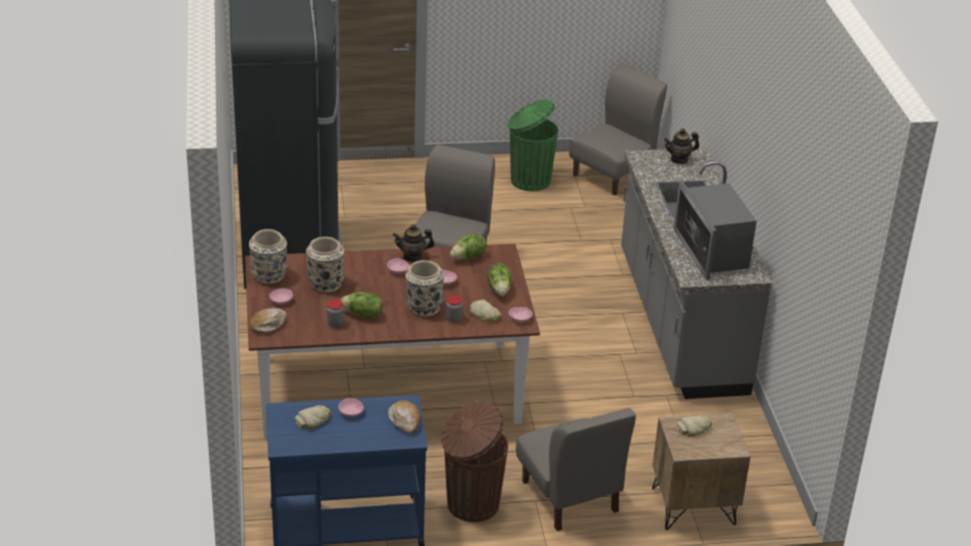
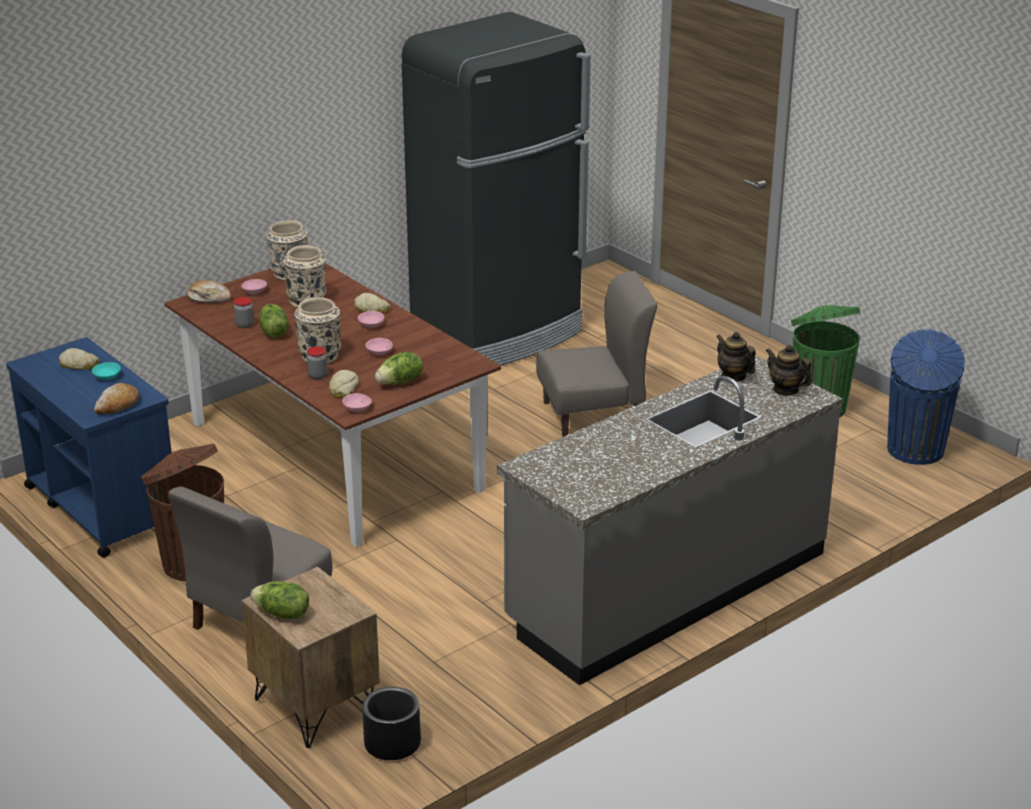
camera: 60 degrees right, 5 degrees down
pink bowl [338,398,364,417] -> turquoise bowl [92,362,121,380]
teapot [393,224,434,262] -> teapot moved to [716,332,756,382]
lettuce [450,234,487,260] -> lettuce moved to [251,581,309,619]
grey chair [569,65,667,195] -> blue trash can [887,329,965,465]
microwave [673,181,757,280] -> none
bread [677,415,712,437] -> bread moved to [354,293,390,314]
none -> black planter [363,687,421,760]

